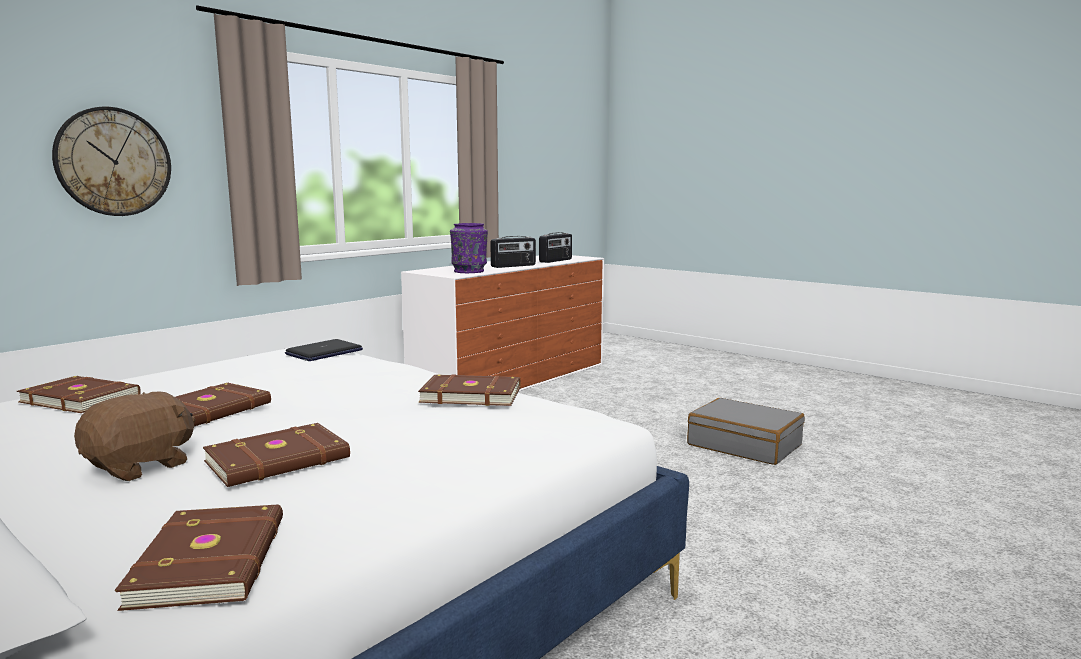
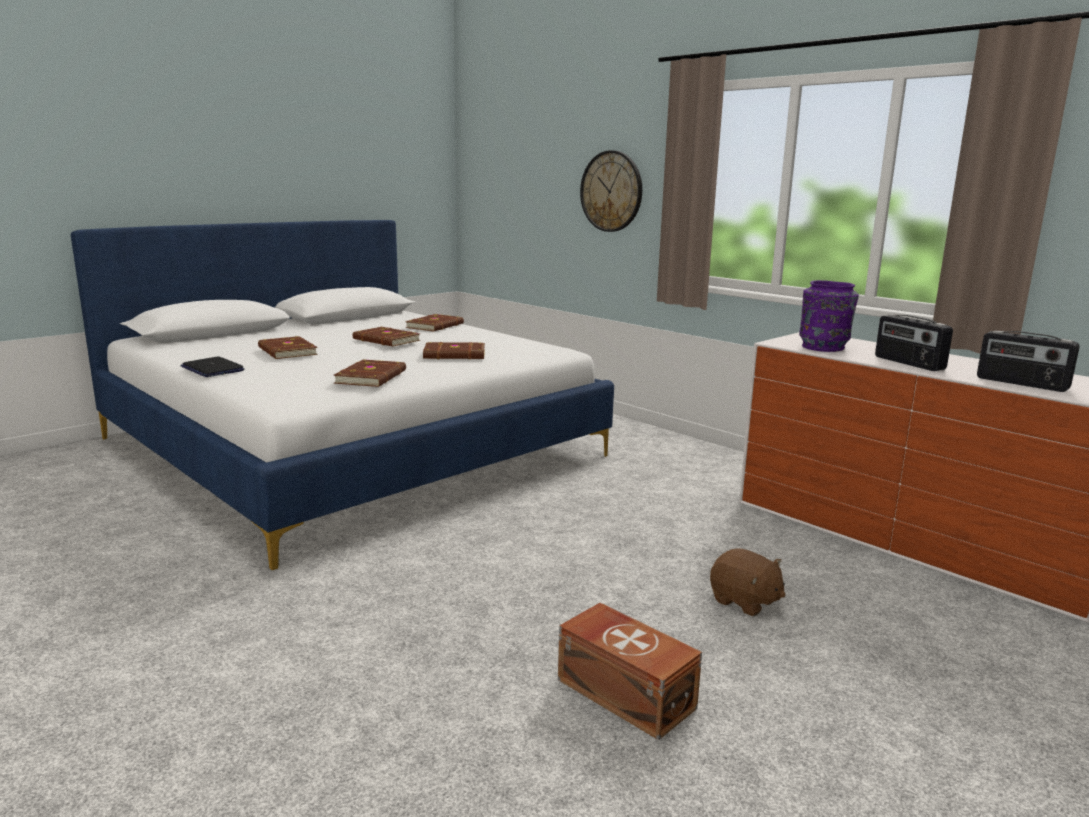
camera: 95 degrees right, 5 degrees up
brown plush toy [74,392,195,481] -> brown plush toy moved to [710,548,786,616]
brown book [115,504,283,611] -> brown book moved to [423,342,485,359]
laptop [285,339,363,361] -> laptop moved to [180,356,244,377]
grey suitcase [687,398,805,465] -> brown storage box [558,603,702,740]

